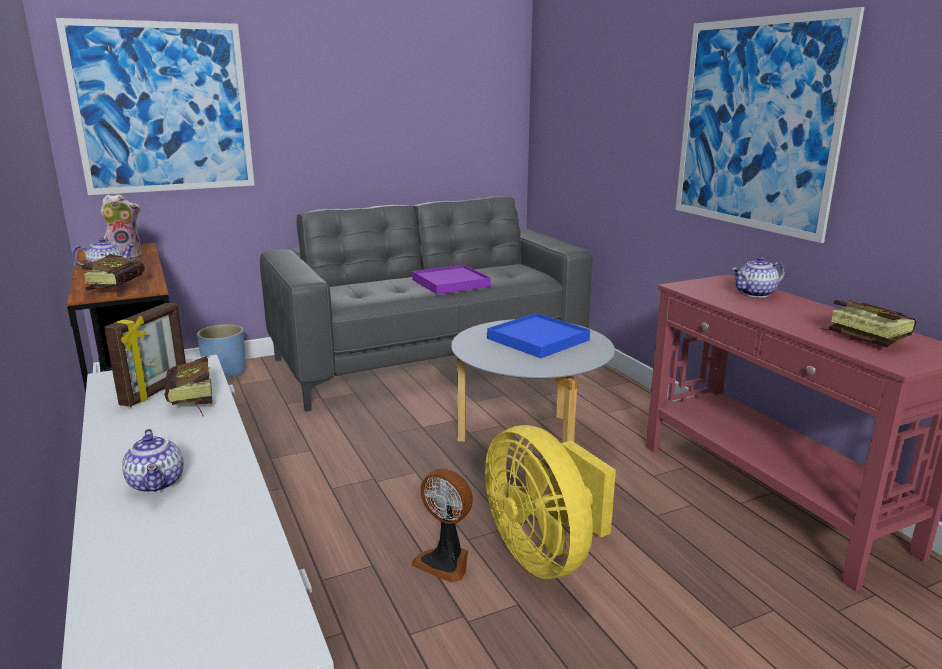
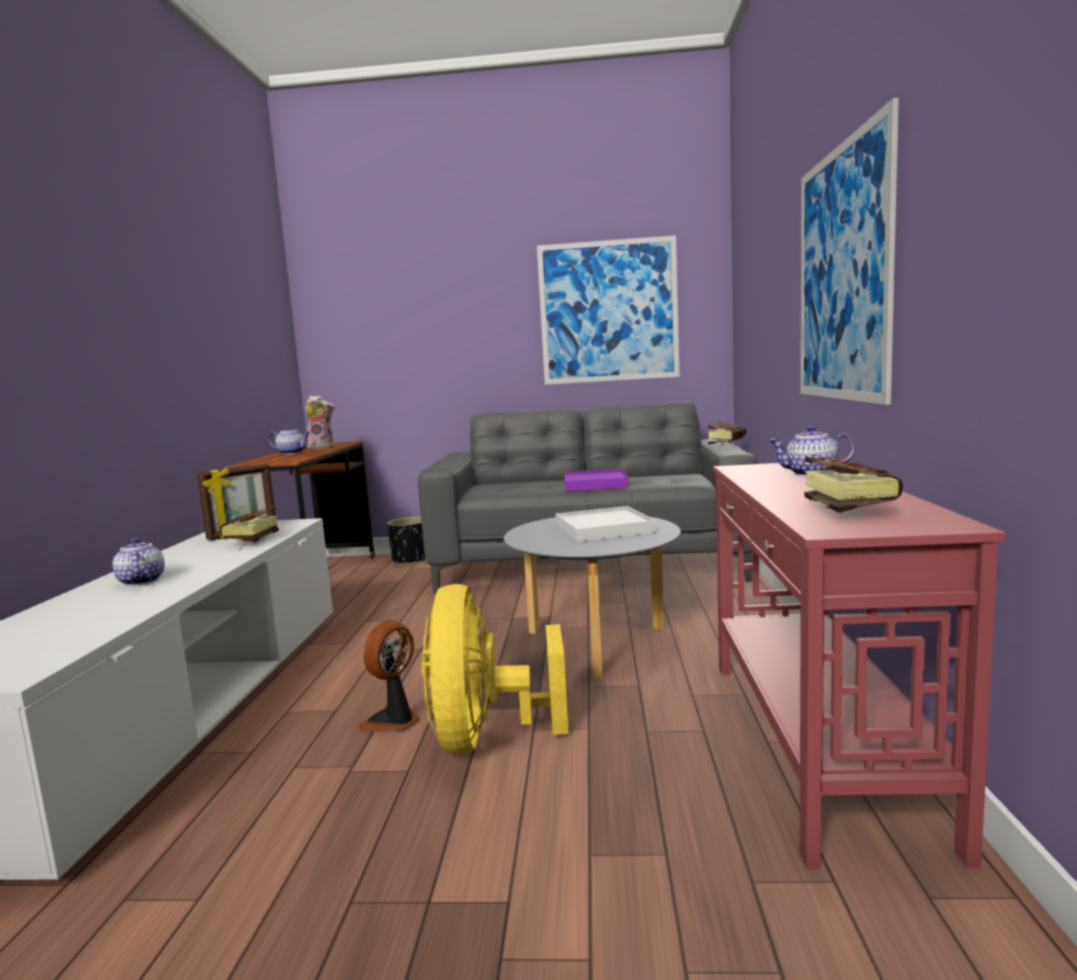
camera: 30 degrees right, 10 degrees down
picture [56,18,255,195] -> picture moved to [537,235,680,385]
book [82,254,145,291] -> book moved to [708,421,746,445]
teapot [122,429,184,493] -> teapot turned 150 degrees clockwise [112,538,165,586]
blue planter [197,324,246,378] -> black planter [387,517,425,564]
fan [412,468,473,583] -> fan turned 60 degrees clockwise [358,620,420,732]
blue tray [487,313,590,358] -> white tray [556,506,656,542]

